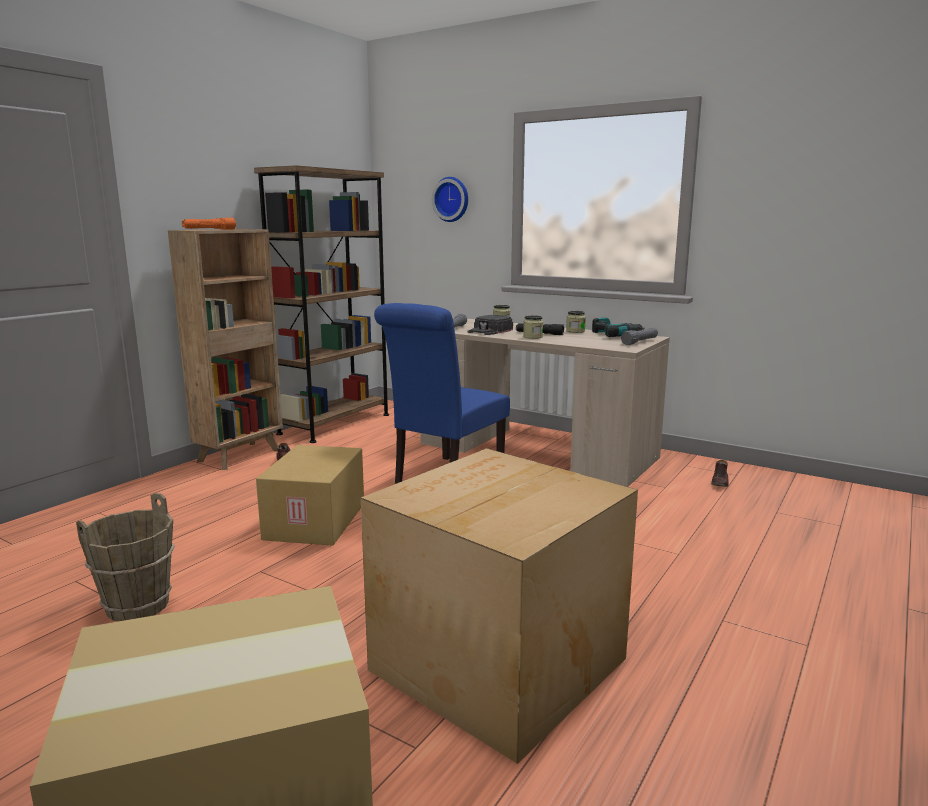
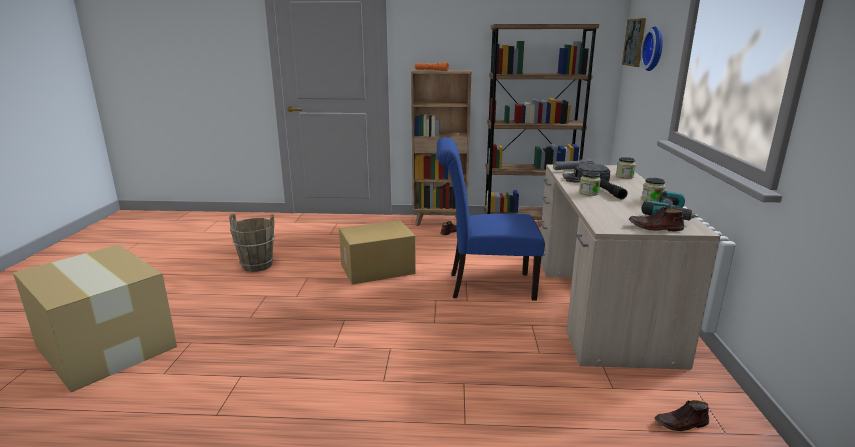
camera: 60 degrees right, 5 degrees up
cardboard box [361,448,638,764] -> none
grey flashlight [621,328,658,345] -> brown shoe [629,207,684,231]
none -> picture [622,18,646,67]

